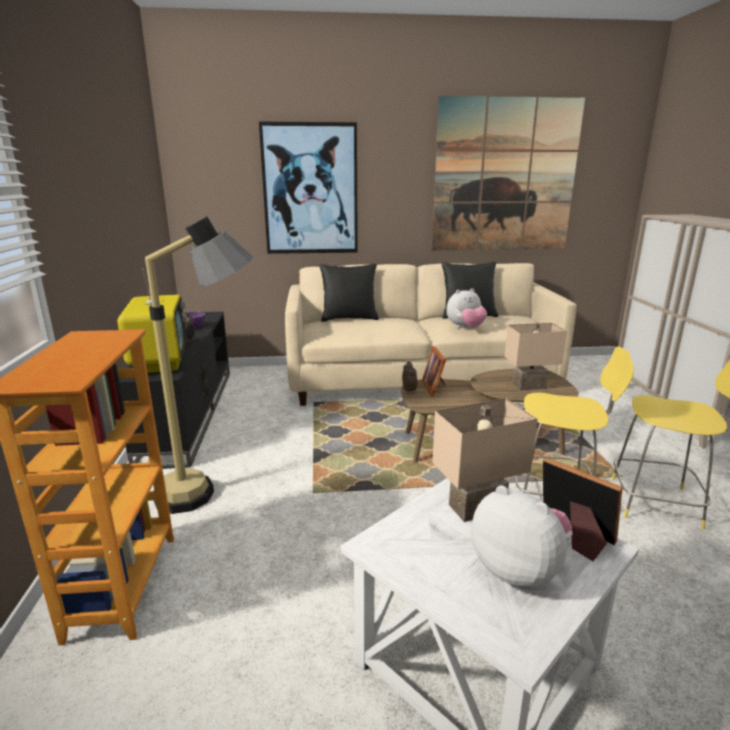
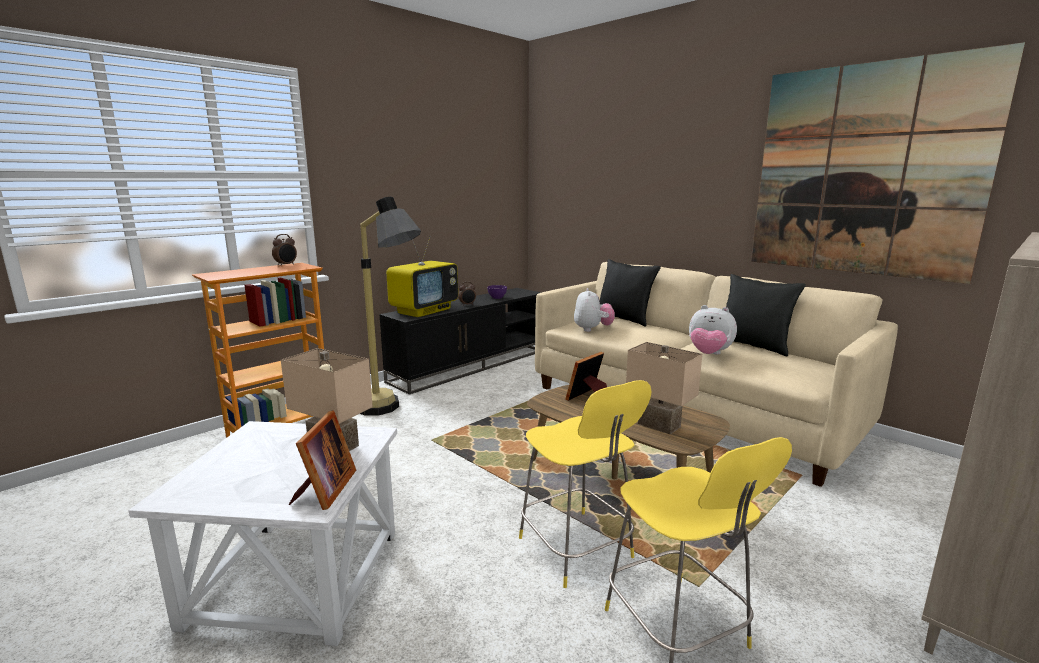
camera: 50 degrees right, 5 degrees down
picture [259,122,358,254] -> none
alarm clock [402,361,418,394] -> alarm clock moved to [272,234,297,266]
plush toy [472,485,572,589] -> plush toy moved to [574,288,615,332]

